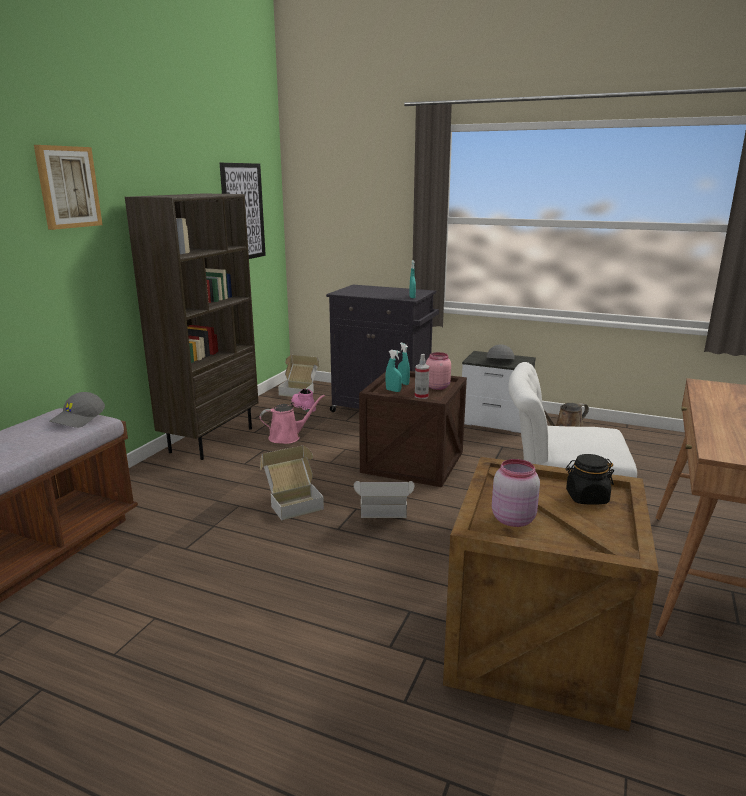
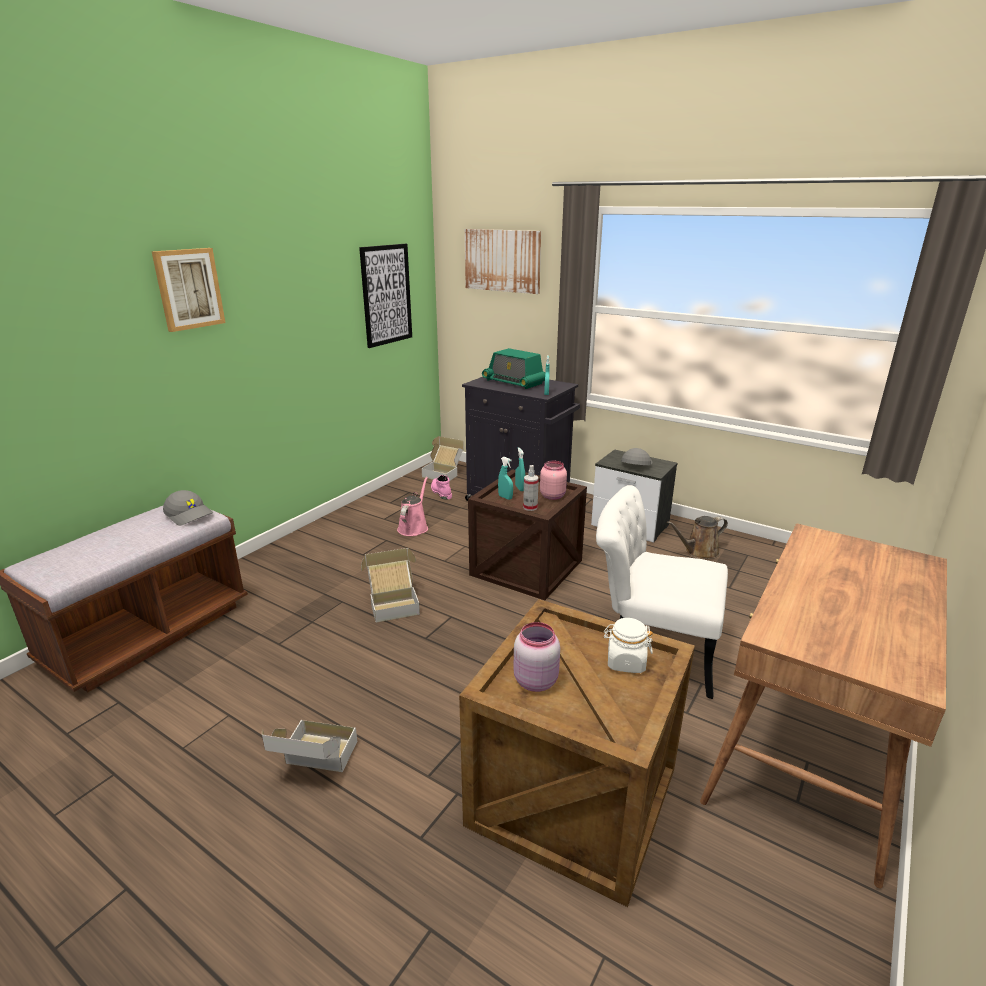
camera: 10 degrees right, 5 degrees up
grey cap [50,392,105,428] -> grey cap turned 90 degrees counterclockwise [163,490,214,526]
brown bookcase [125,194,258,460] -> none
pink watering can [260,395,325,444] -> pink watering can turned 60 degrees counterclockwise [397,477,428,536]
cardboard box [354,481,414,518] -> cardboard box moved to [262,720,357,772]
black jar [566,454,614,505] -> white jar [604,618,653,673]
none -> picture [465,229,541,294]
none -> radio [482,348,545,389]

